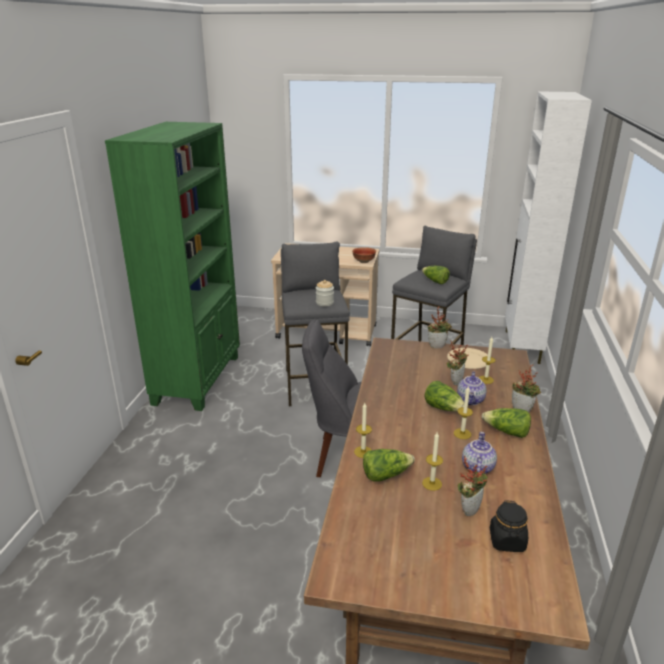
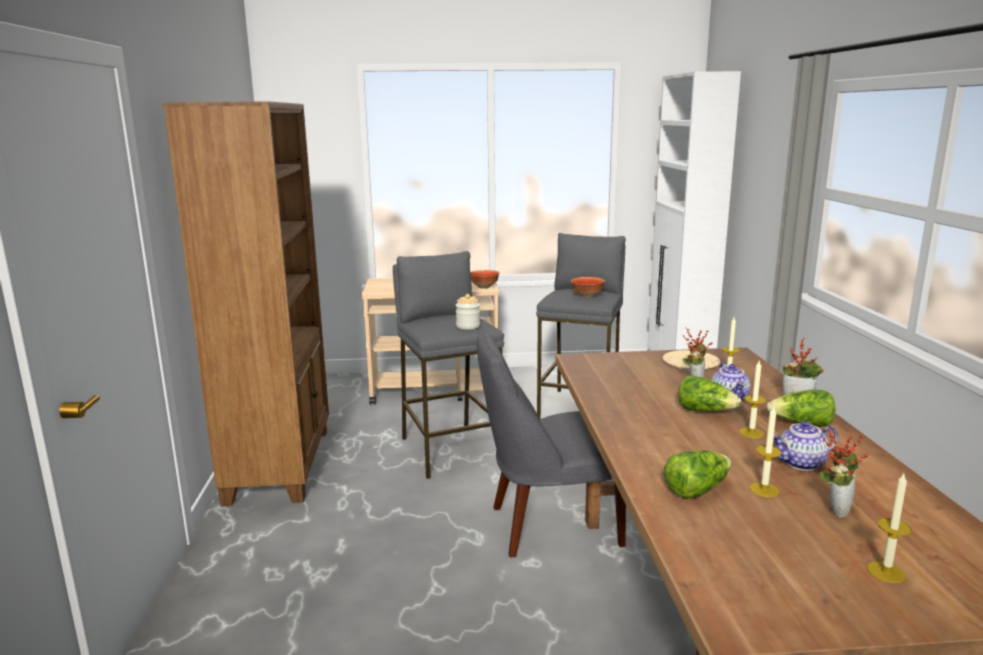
camera: 15 degrees left, 10 degrees down
green bookcase [105,122,240,411] -> brown bookcase [163,101,329,507]
candle [354,403,372,458] -> candle moved to [867,474,912,583]
lettuce [422,266,450,284] -> bowl [571,277,605,297]
potted plant [428,307,452,348] -> none
teapot [462,432,497,474] -> teapot turned 105 degrees counterclockwise [773,421,838,471]
black jar [490,500,528,552] -> none

